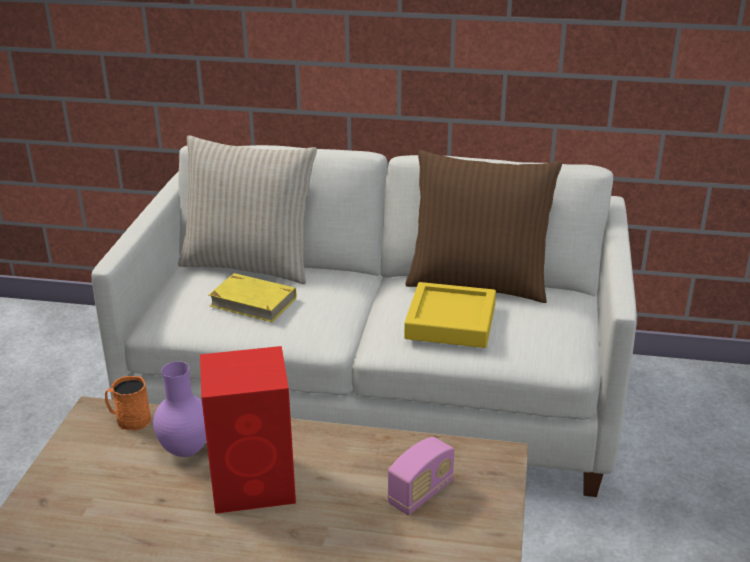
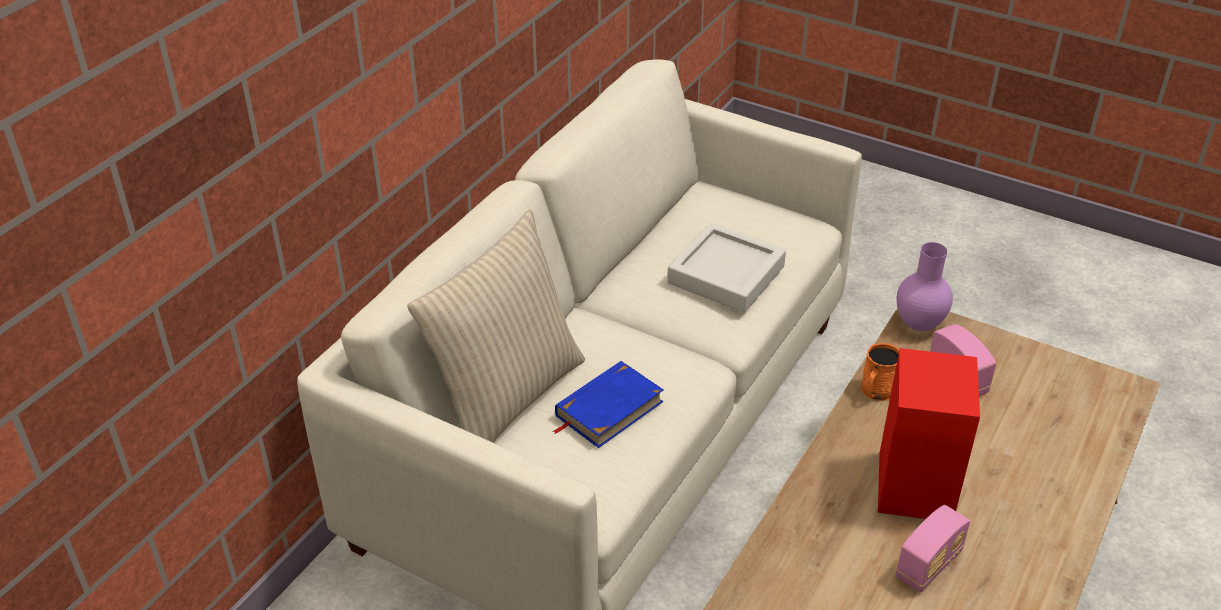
camera: 70 degrees left, 10 degrees up
orange mug [105,376,151,430] -> orange mug moved to [861,343,899,401]
purple vase [153,362,207,457] -> purple vase moved to [897,242,953,331]
yellow book [209,273,296,322] -> blue book [553,361,663,448]
yellow tray [404,282,496,348] -> grey tray [667,223,786,313]
brown pillow [405,150,562,303] -> none
none -> radio [896,505,970,592]

